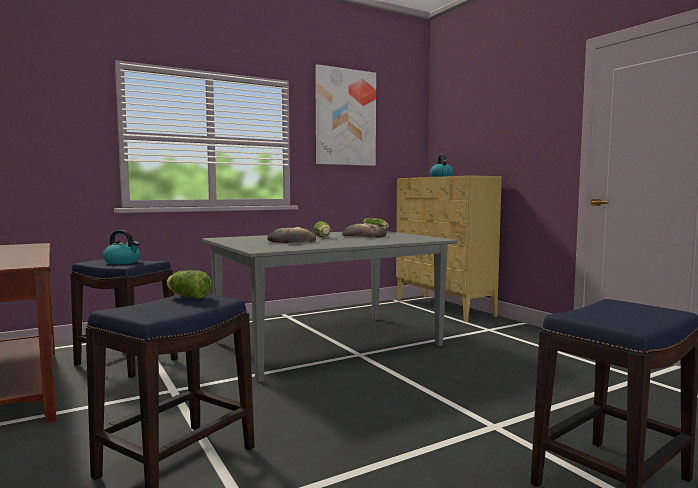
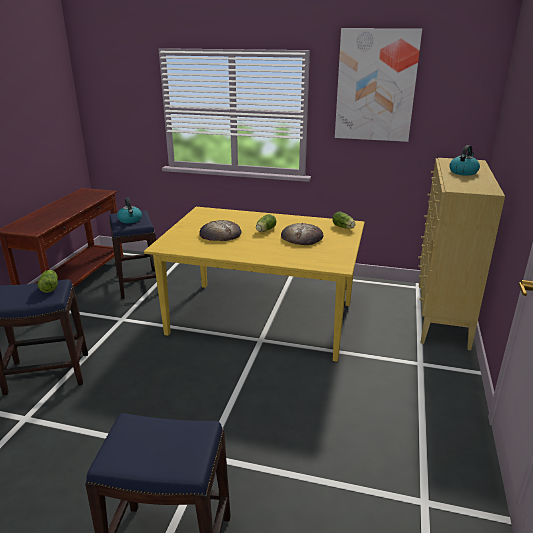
camera: 45 degrees right, 20 degrees up
grey dining table [202,231,457,382] -> yellow dining table [144,207,364,362]

